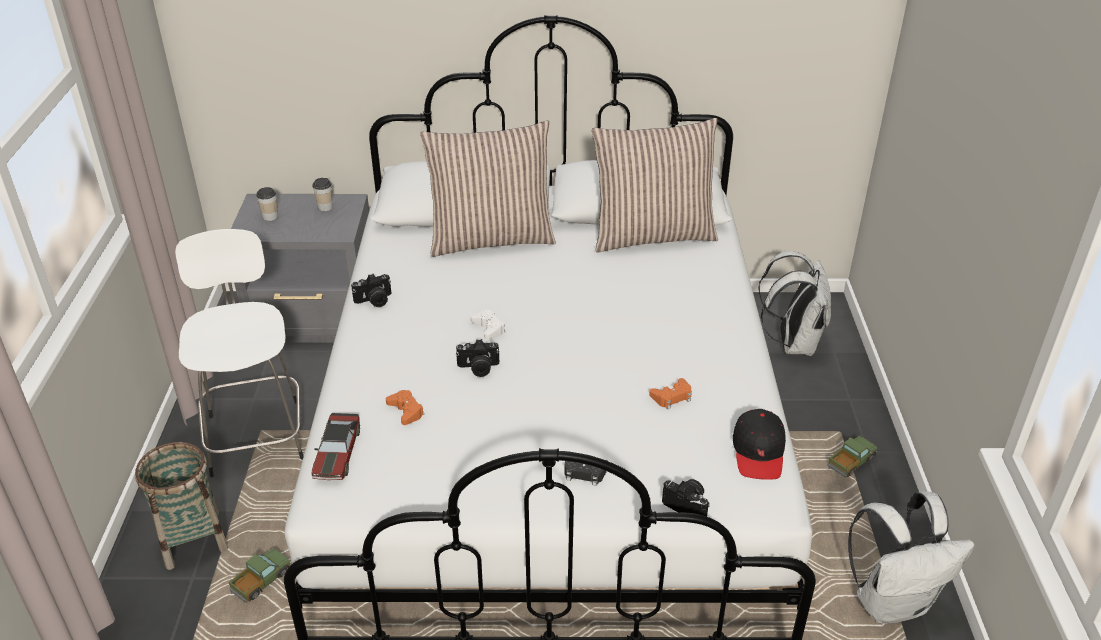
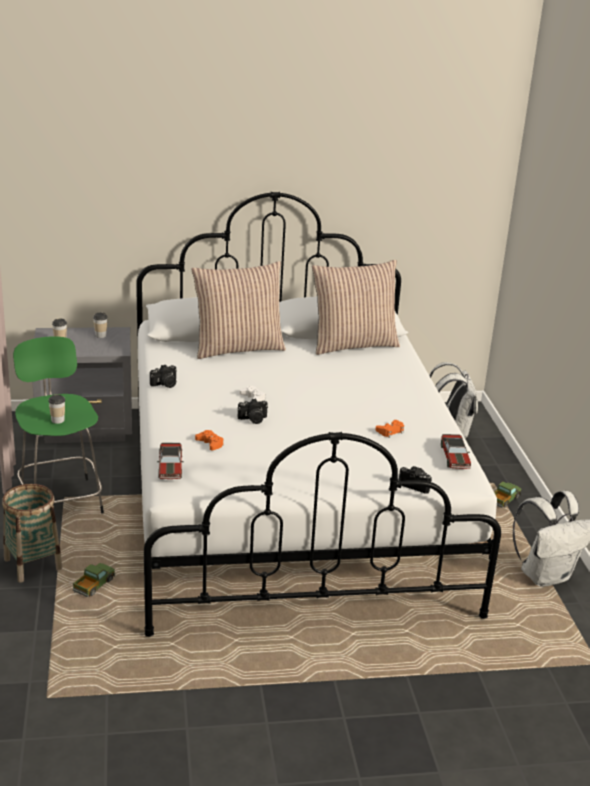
camera: 10 degrees left, 10 degrees down
white stool [175,229,304,477] -> green stool [13,336,104,513]
black game controller [564,460,607,486] -> none
black cap [733,409,786,480] -> toy car [441,434,471,469]
none -> cup [48,395,65,424]

